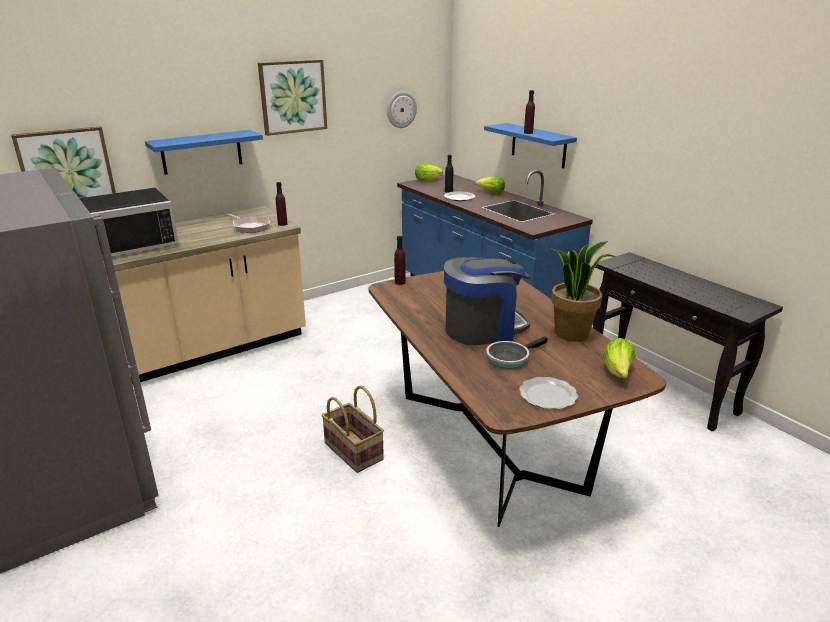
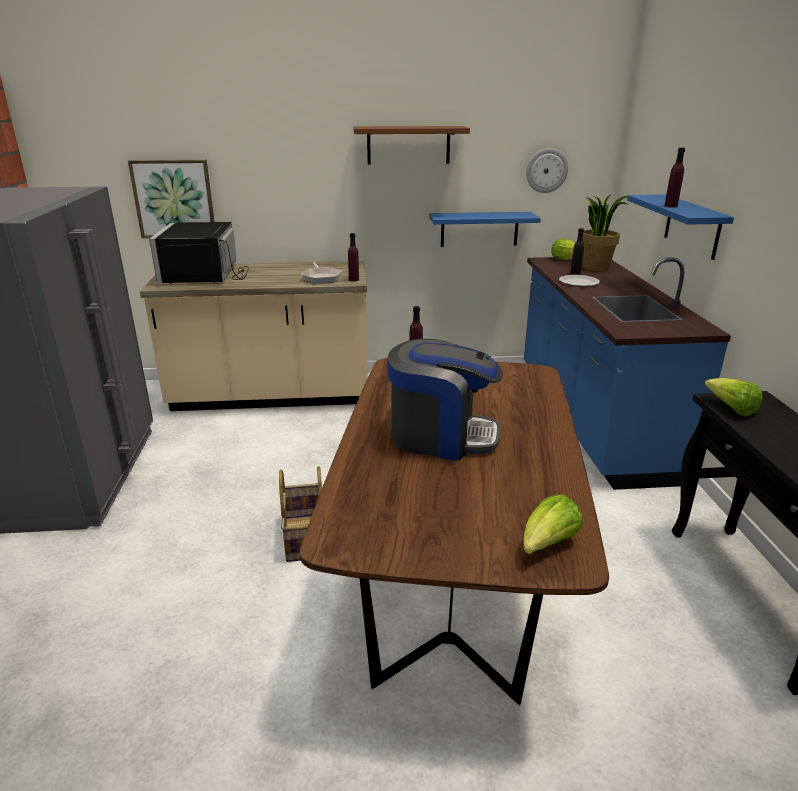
camera: 30 degrees right, 0 degrees up
black microwave [79,188,179,257] -> black microwave turned 90 degrees clockwise [149,222,249,284]
blue shelf [145,130,263,175] -> blue shelf moved to [429,212,541,247]
picture [258,59,327,136] -> brown shelf [353,126,470,165]
lettuce [475,176,505,195] -> lettuce moved to [705,378,763,416]
frying pan [486,336,548,368] -> none
plate [519,377,578,409] -> none
potted plant [551,241,616,342] -> potted plant moved to [583,194,628,272]

